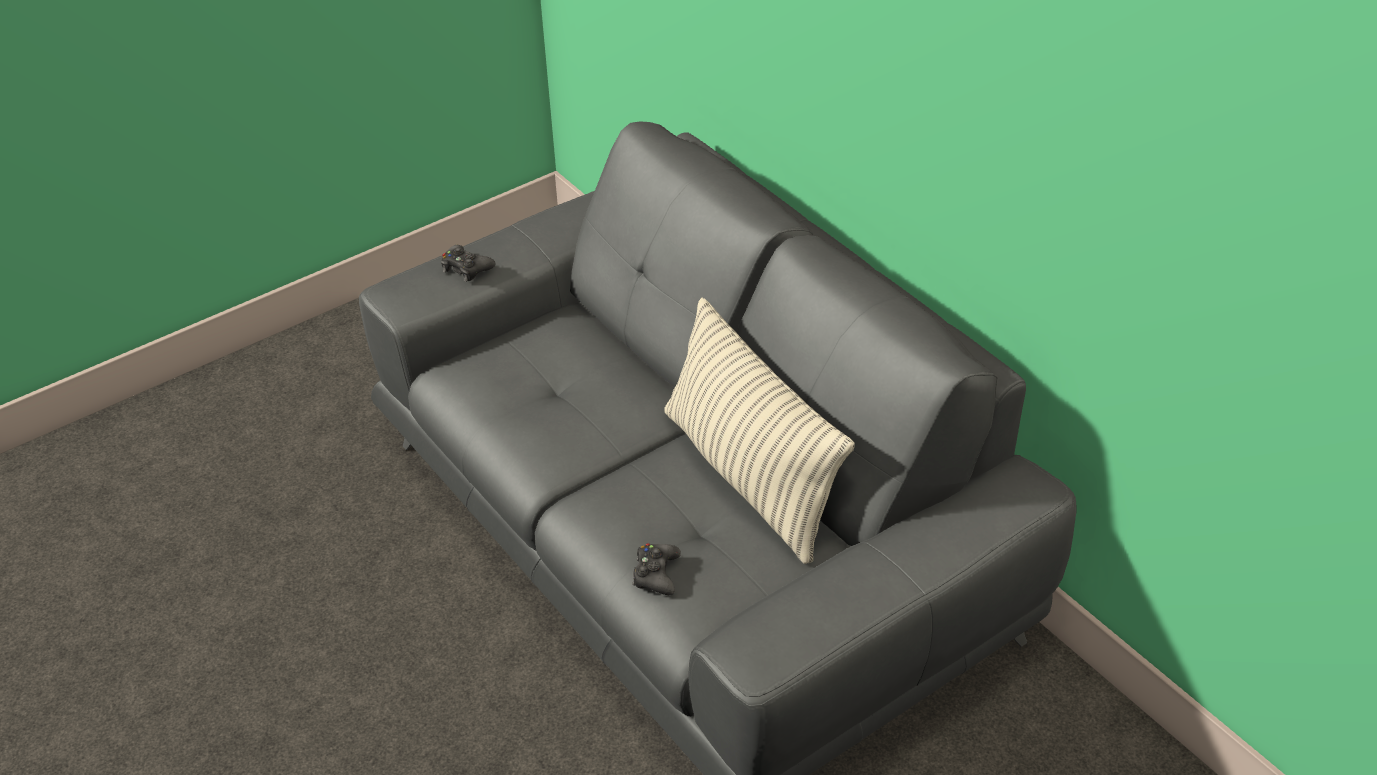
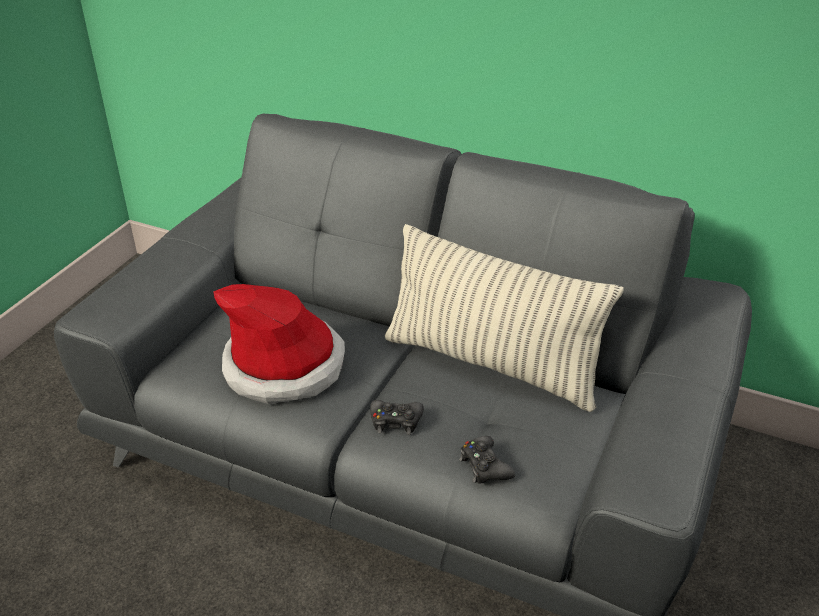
camera: 30 degrees left, 5 degrees down
black game controller [441,245,496,282] -> black game controller moved to [370,400,424,435]
none -> hat [213,284,345,404]

